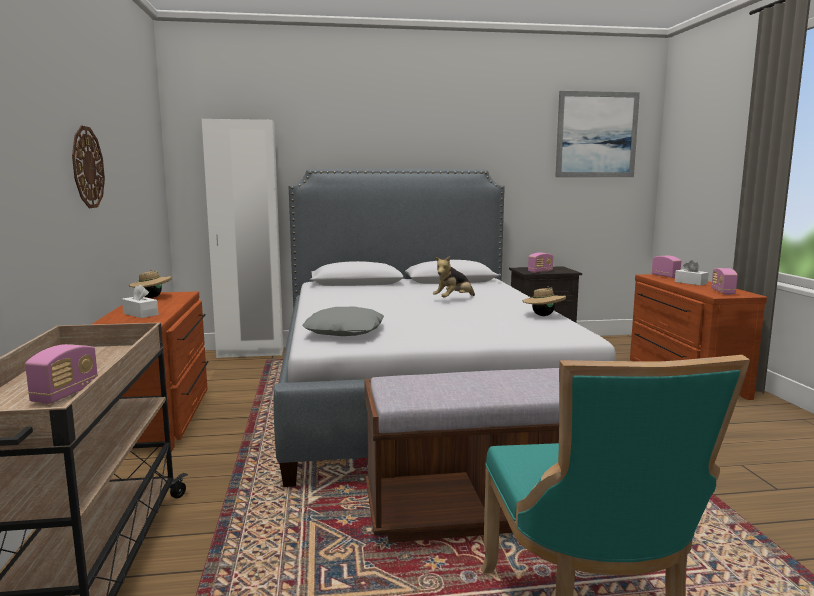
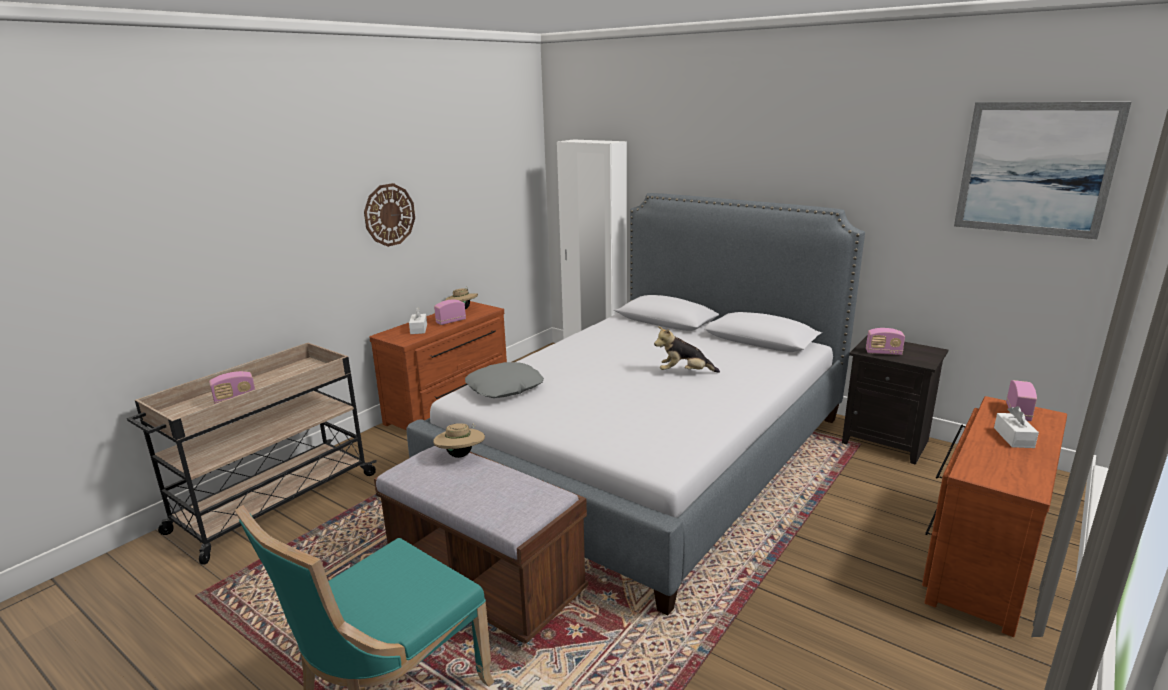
camera: 45 degrees right, 10 degrees up
beige hat [523,288,566,316] -> beige hat moved to [433,423,485,458]
radio [711,268,738,295] -> radio moved to [434,299,466,325]

